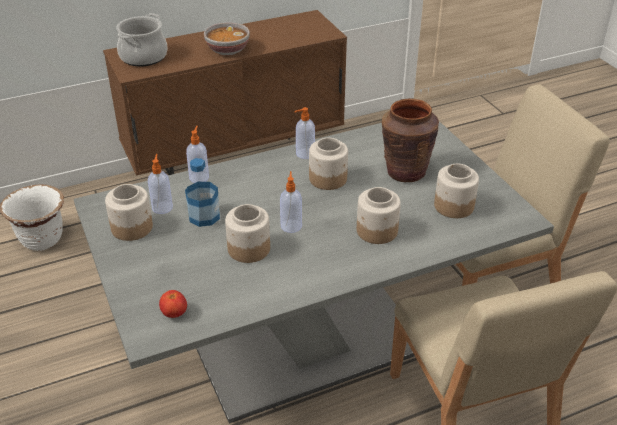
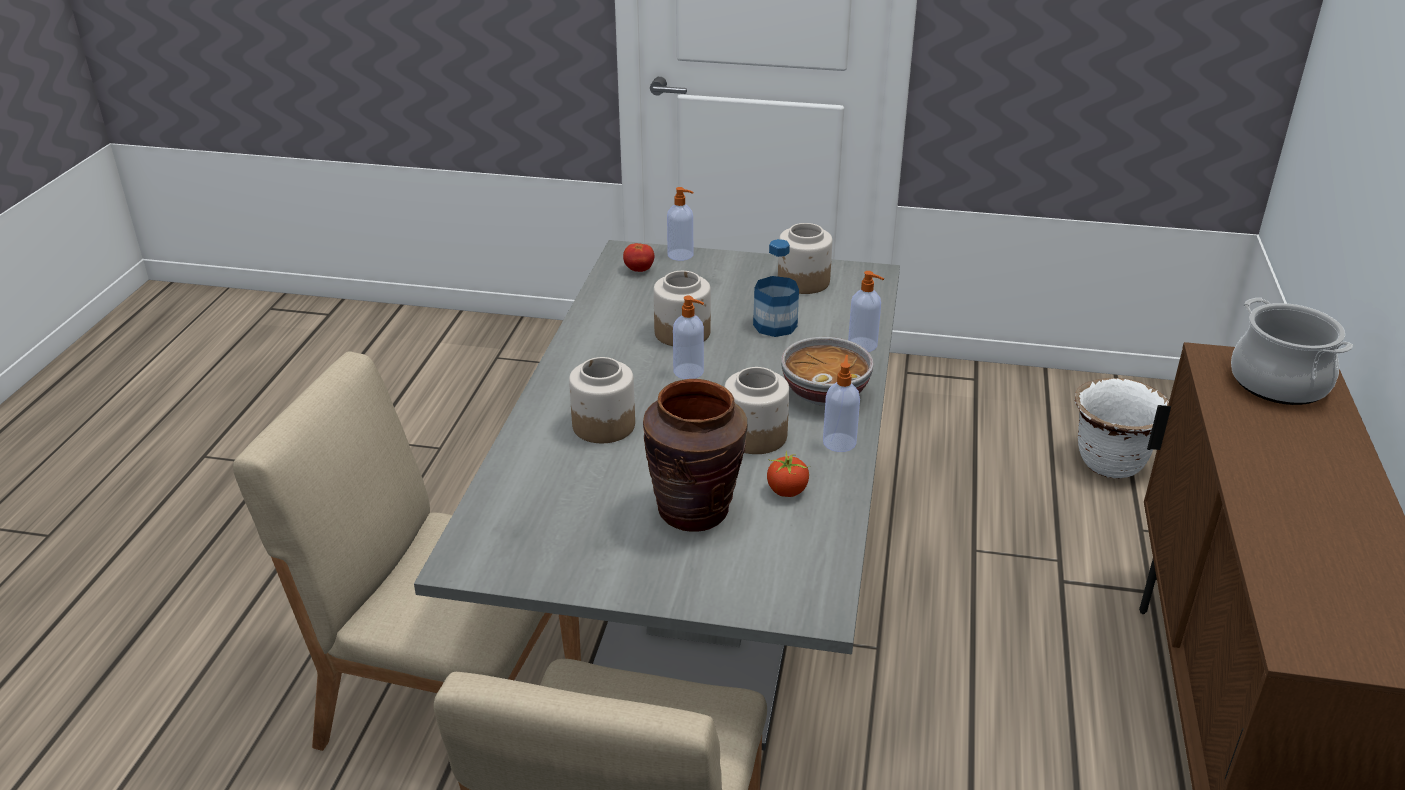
camera: 125 degrees right, 5 degrees down
soap dispenser [148,154,173,214] -> soap dispenser moved to [667,187,694,261]
bowl [204,22,250,55] -> bowl moved to [781,337,874,406]
jar [434,164,479,218] -> none
none -> tomato [767,451,811,497]

